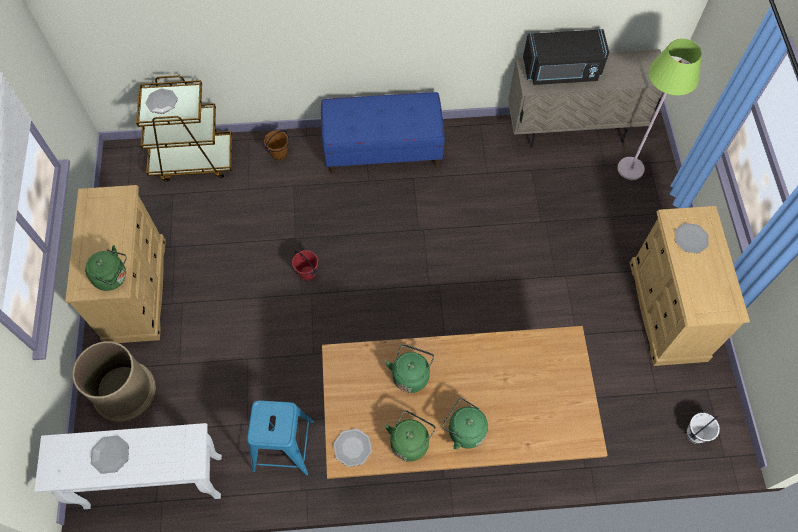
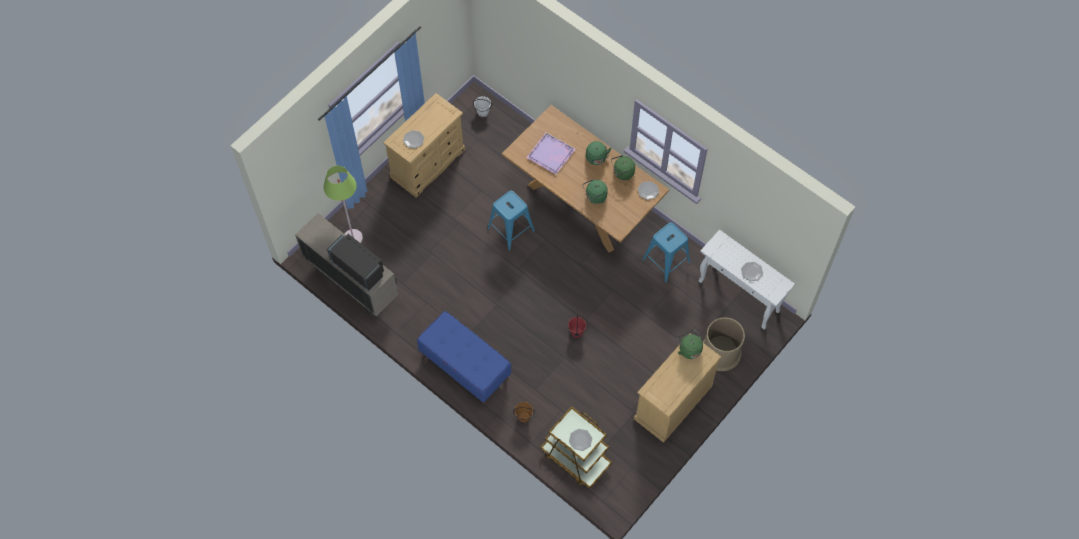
camera: 135 degrees left, 0 degrees up
none -> blue stool [487,191,535,251]
none -> purple tray [526,132,576,175]

